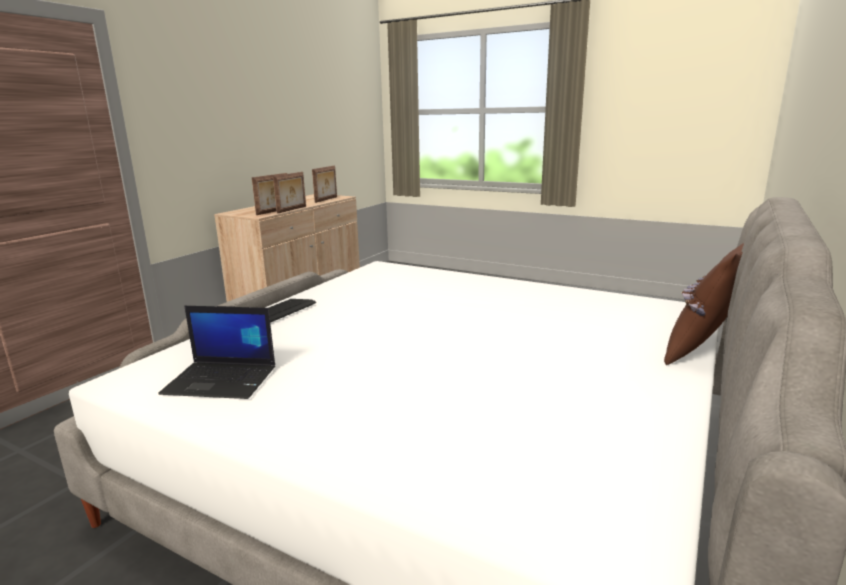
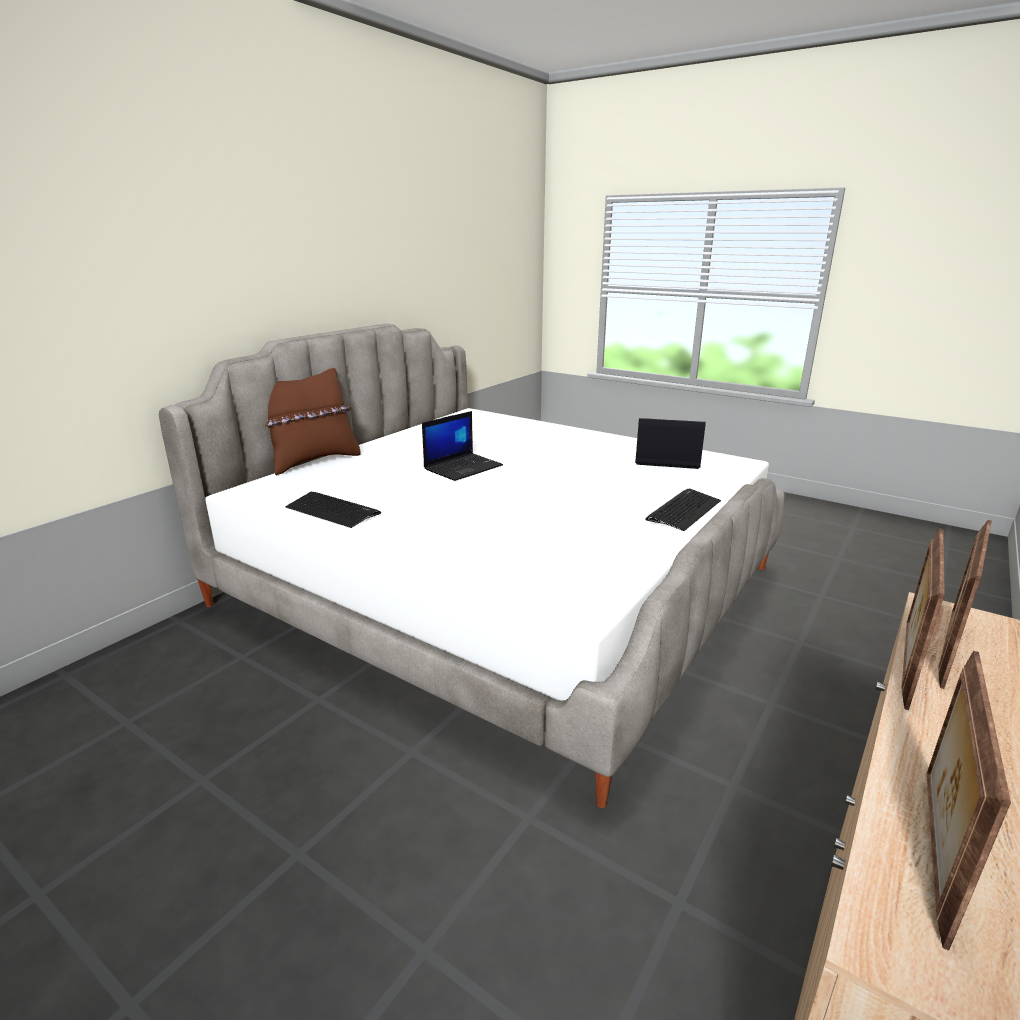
camera: 175 degrees left, 5 degrees up
none -> keyboard [285,492,381,528]
none -> laptop [422,411,503,481]

